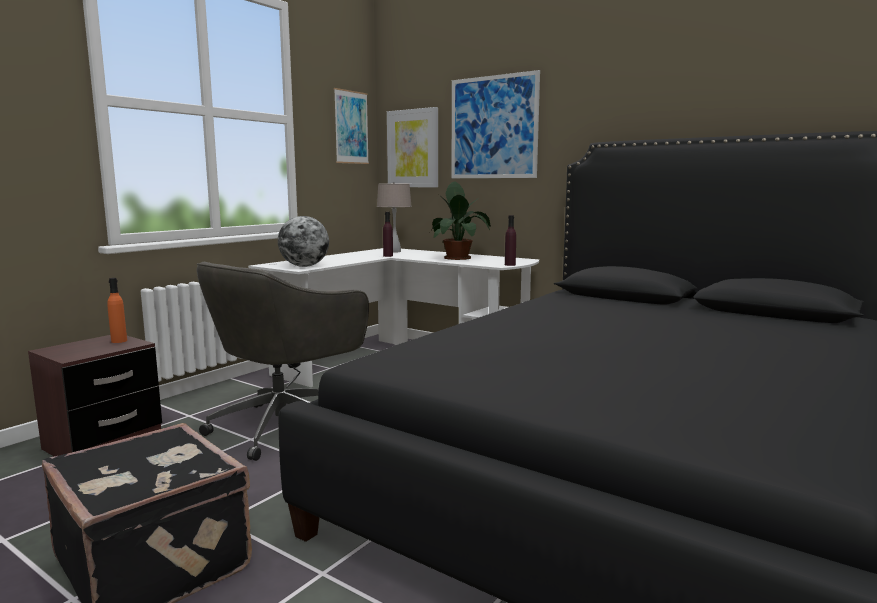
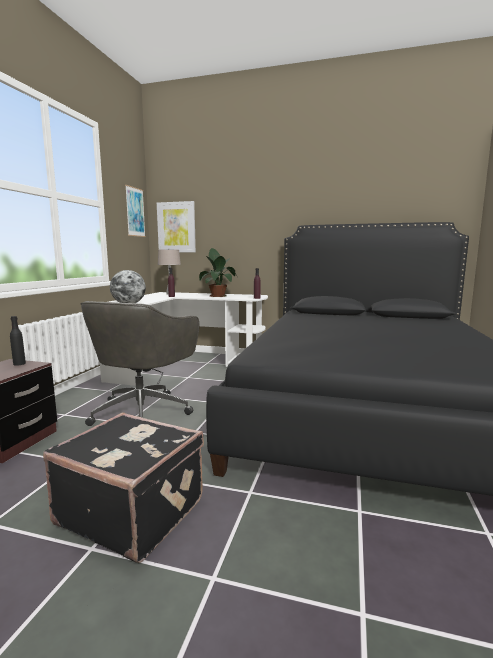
camera: 20 degrees left, 0 degrees up
orange bottle [107,278,127,343] -> black bottle [10,316,26,366]
picture [451,70,540,178] -> none

